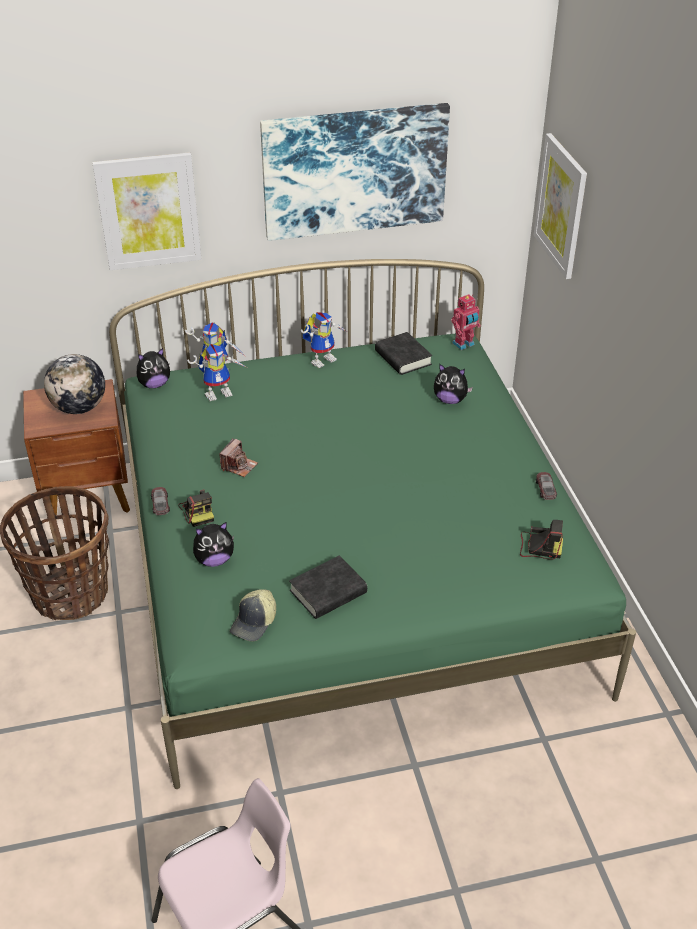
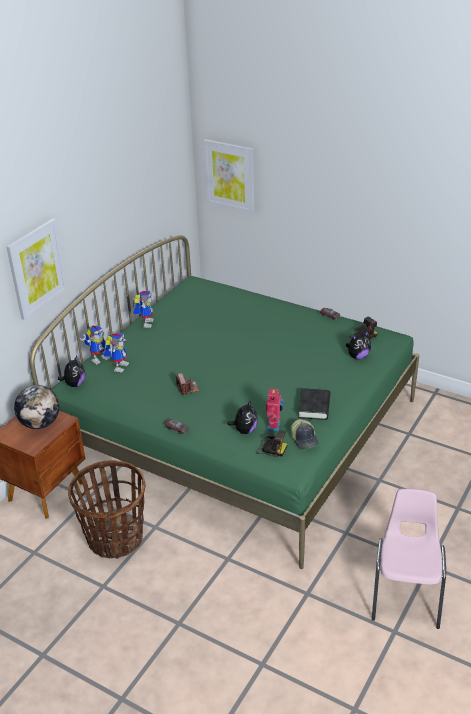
camera: 45 degrees left, 5 degrees down
camera [179,490,214,527] -> camera moved to [257,430,287,457]
picture [260,103,450,241] -> none
black book [375,332,432,375] -> none
plush toy [434,364,473,404] -> plush toy moved to [345,331,371,359]
toy robot [451,294,480,350] -> toy robot moved to [266,387,284,431]

